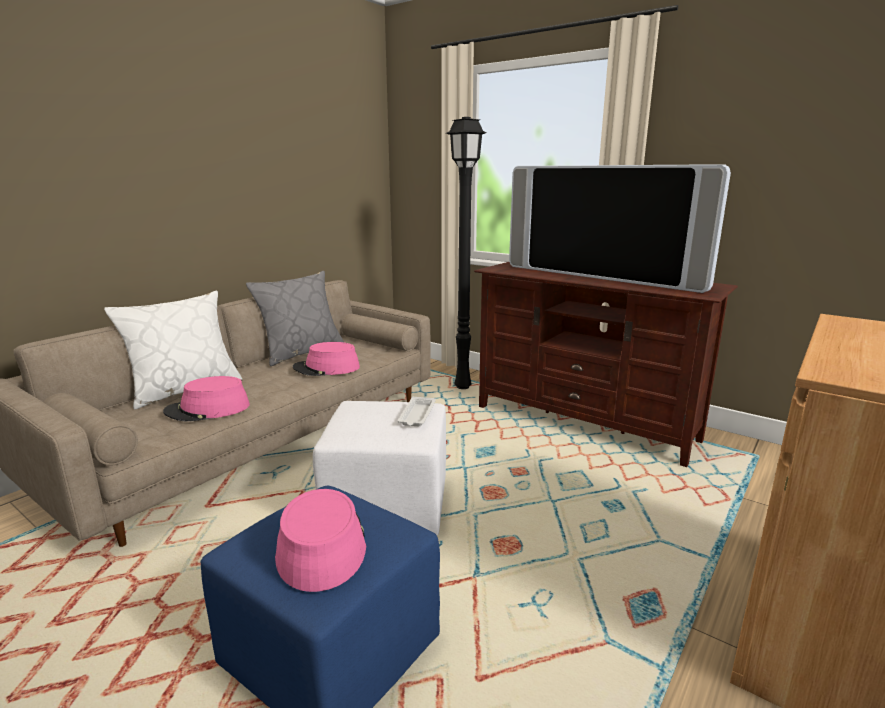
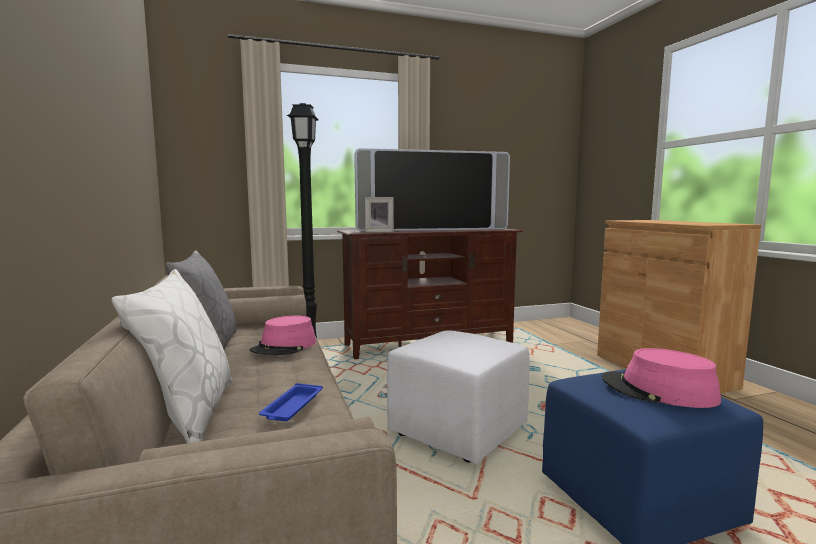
camera: 55 degrees left, 10 degrees down
pink hat [163,376,250,421] -> blue tray [259,383,323,421]
white tray [398,397,436,426] -> none
none -> picture frame [365,197,394,232]

